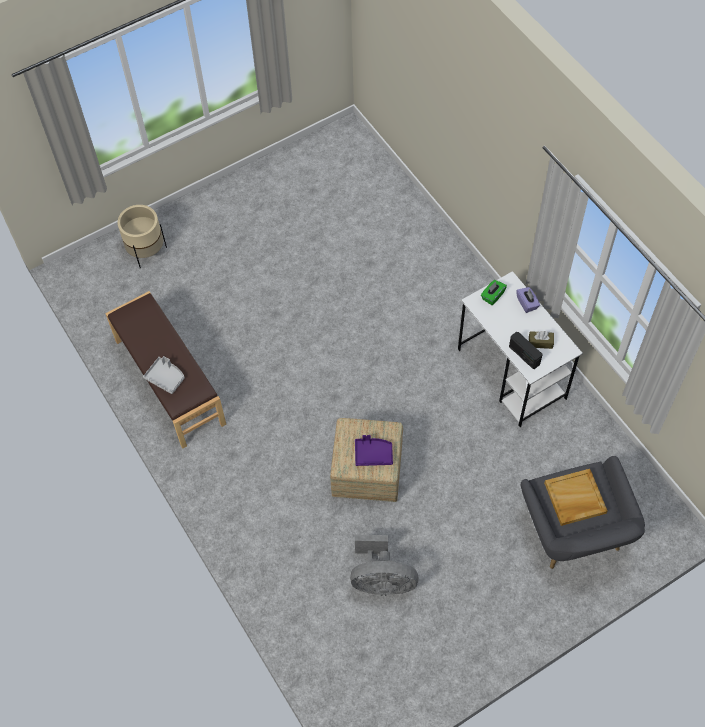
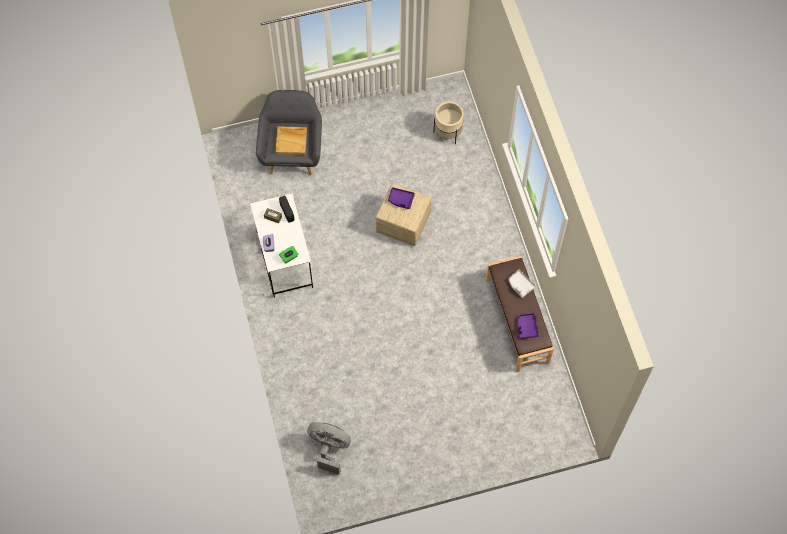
camera: 165 degrees left, 5 degrees up
beige planter [118,205,167,269] -> beige planter moved to [433,102,464,144]
grey fan [350,535,419,596] -> grey fan moved to [307,422,351,475]
none -> purple tray [517,313,539,339]

